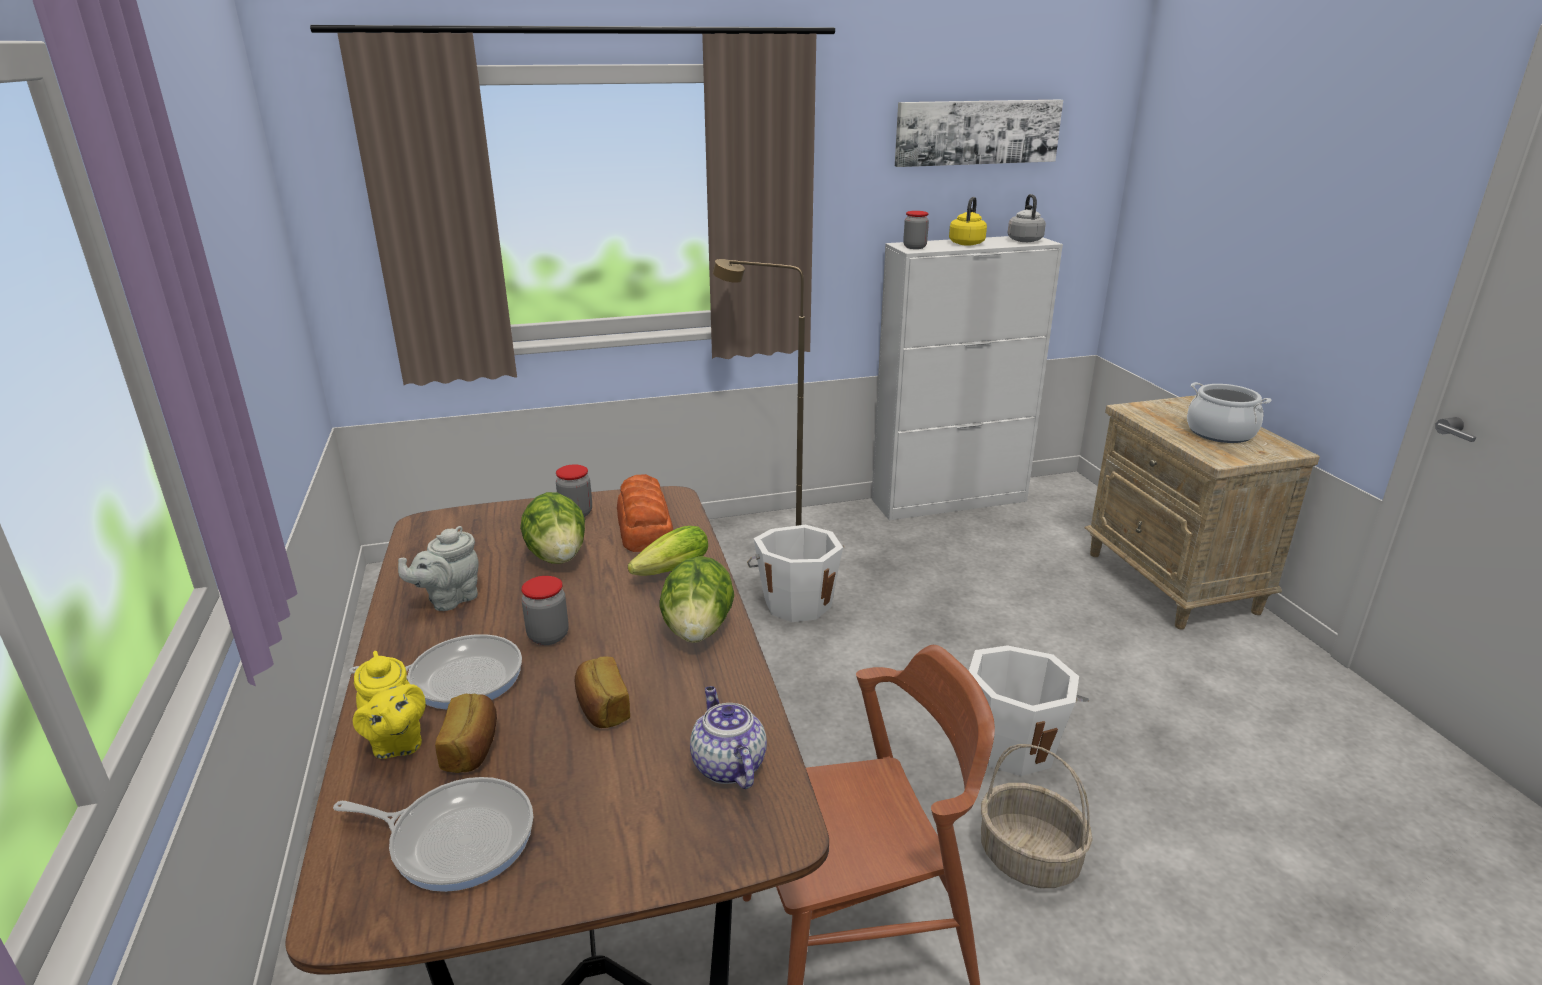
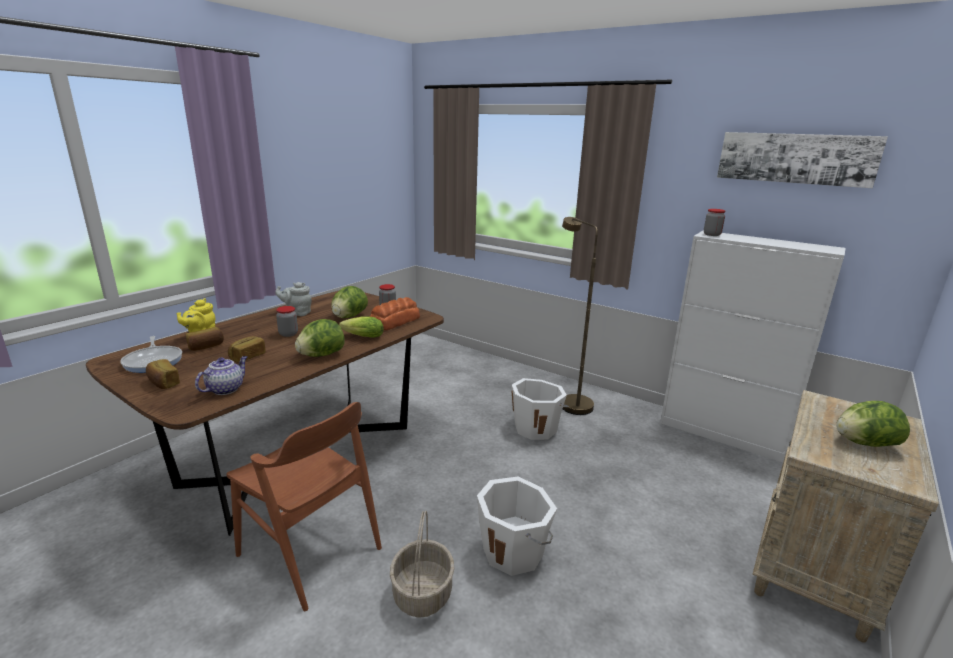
camera: 50 degrees right, 5 degrees down
frying pan [349,634,522,710] -> none
yellow kettle [949,197,987,246] -> none
grey kettle [1008,194,1046,242] -> none
cooking pot [1187,382,1271,443] -> lettuce [836,401,910,447]
none -> bread [146,359,180,389]

